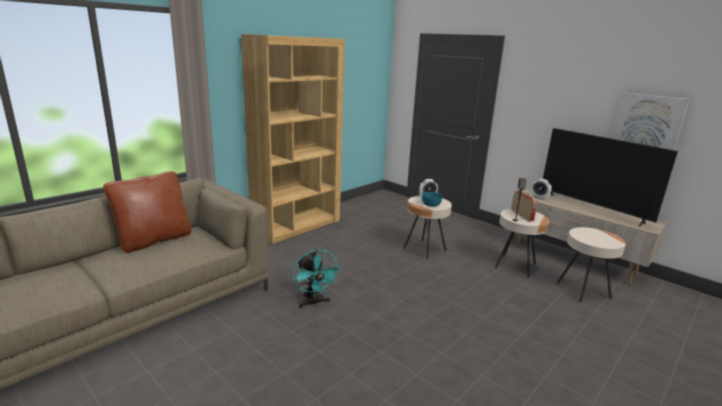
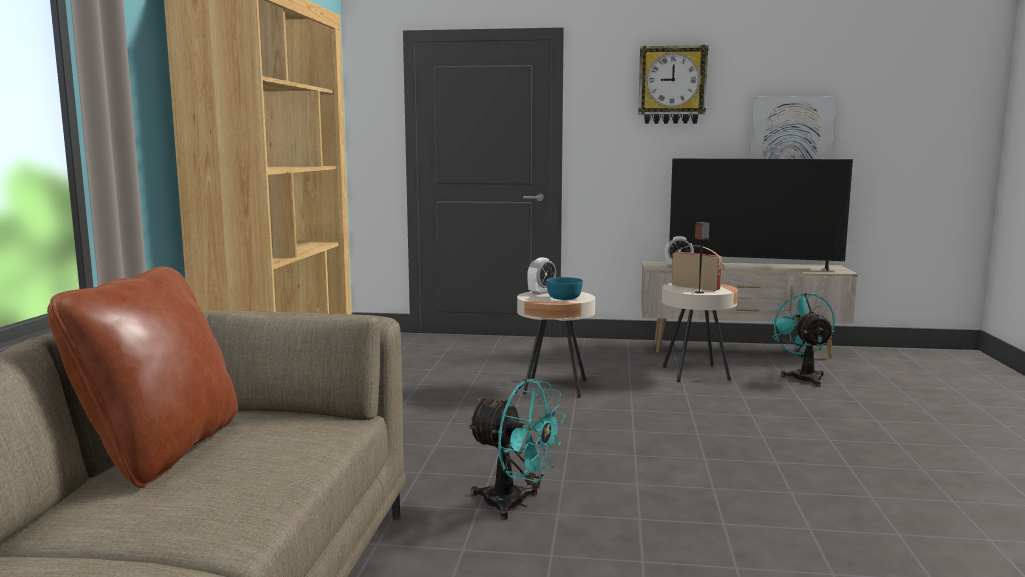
camera: 35 degrees left, 10 degrees down
beige side table [557,227,626,302] -> turquoise fan [769,292,835,387]
none -> wall clock [638,45,709,124]

